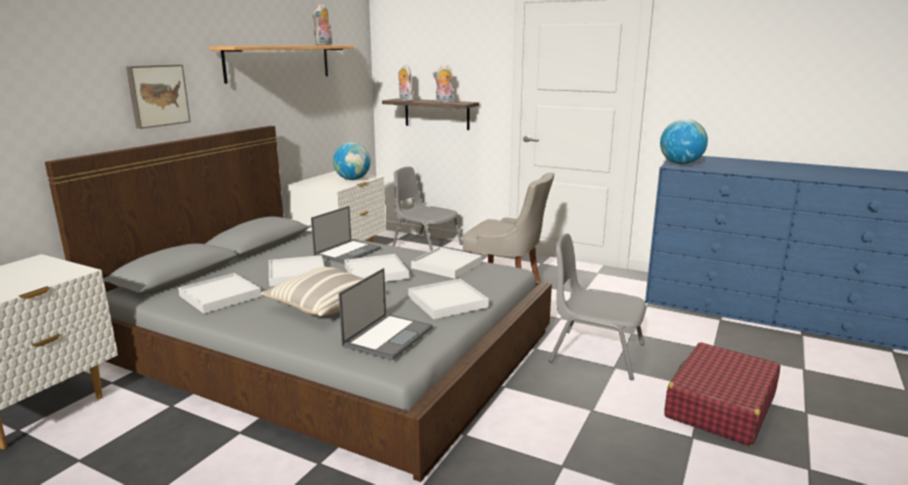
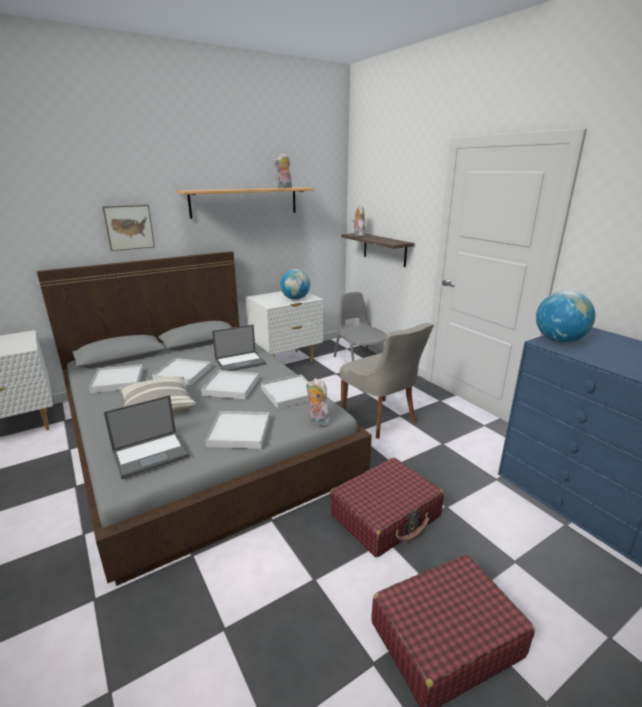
camera: 30 degrees right, 5 degrees up
plush toy [433,65,454,103] -> plush toy moved to [306,378,332,426]
grey chair [549,233,646,380] -> red suitcase [330,458,444,557]

